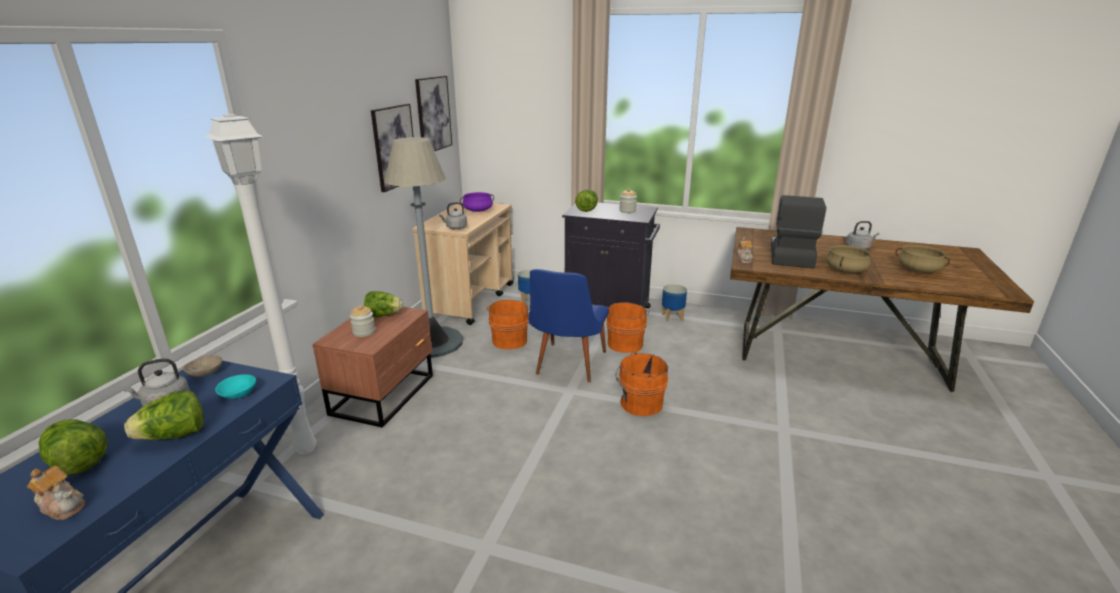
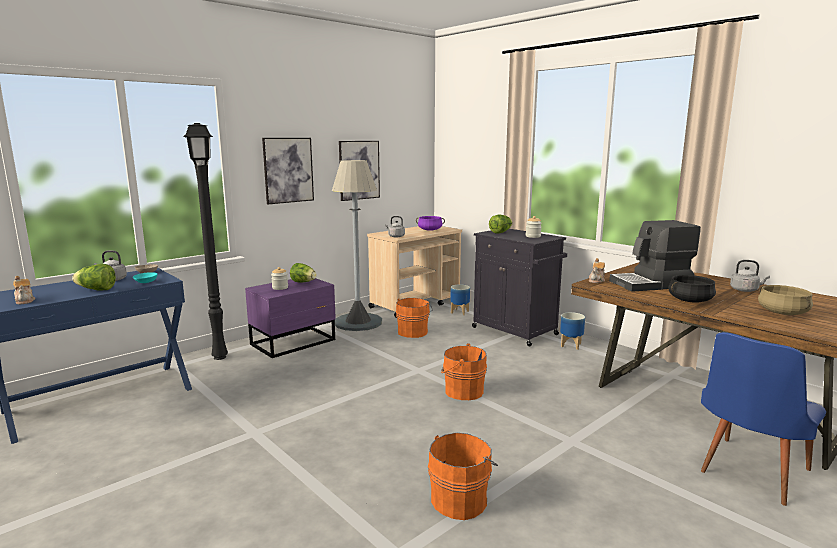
camera: 30 degrees right, 10 degrees down
lettuce [39,419,108,475] -> none
white floor lamp [204,114,317,455] -> black floor lamp [183,123,228,360]
brown nightstand [312,307,433,428] -> purple nightstand [245,278,336,358]
picture [415,76,452,151] -> picture moved to [262,138,314,204]
blue chair [528,269,609,382] -> blue chair moved to [701,332,826,506]
orange bucket [606,302,649,353] -> orange bucket moved to [428,433,498,520]
coffee machine [771,195,826,269] -> coffee machine turned 150 degrees counterclockwise [609,220,701,292]
beige cooking pot [826,245,871,273] -> black cooking pot [668,275,716,303]

